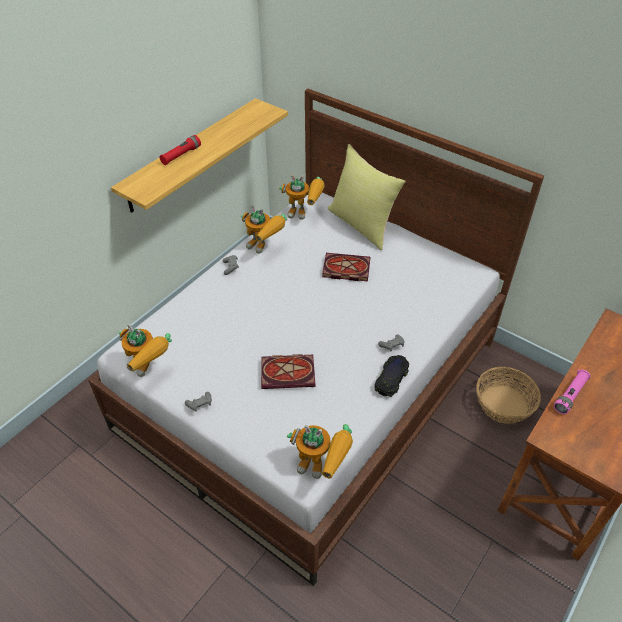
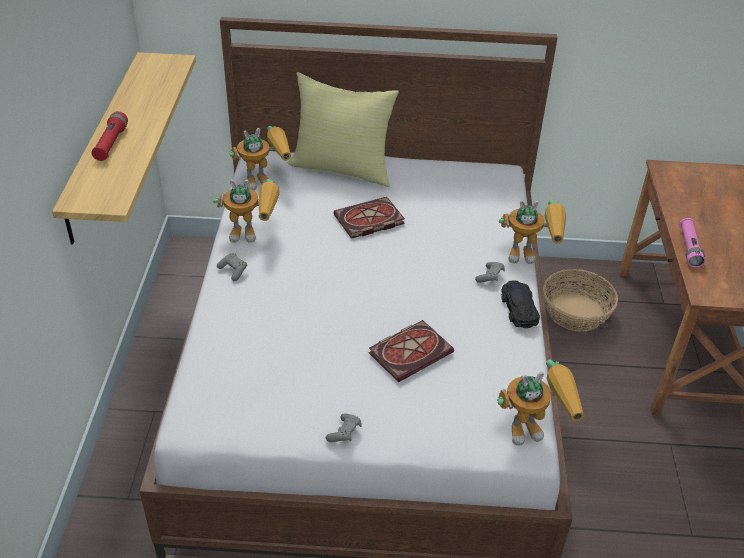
camera: 35 degrees left, 5 degrees down
toy robot [119,324,172,377] -> toy robot moved to [499,200,566,264]

